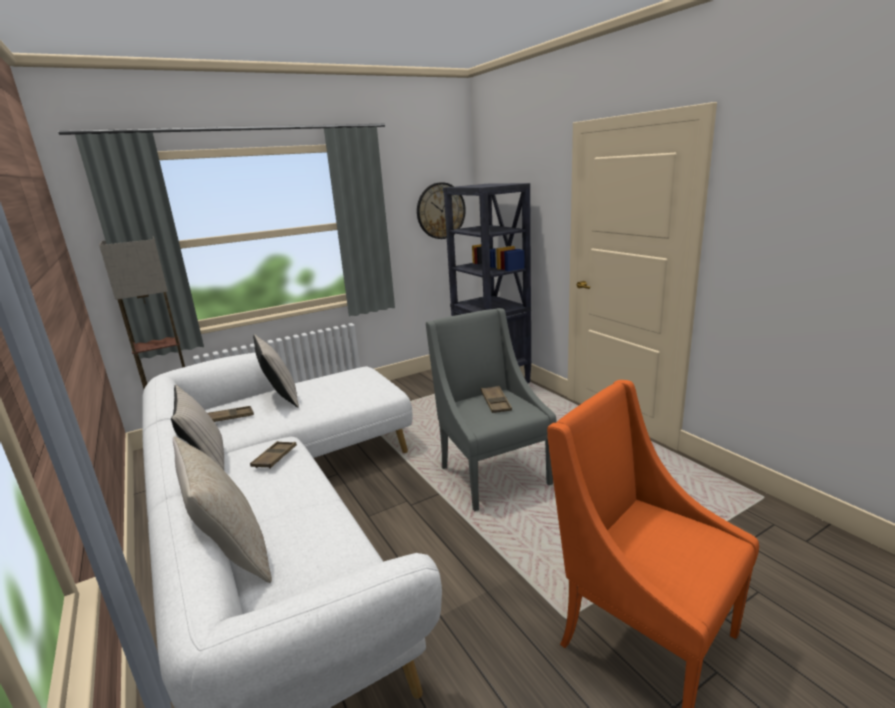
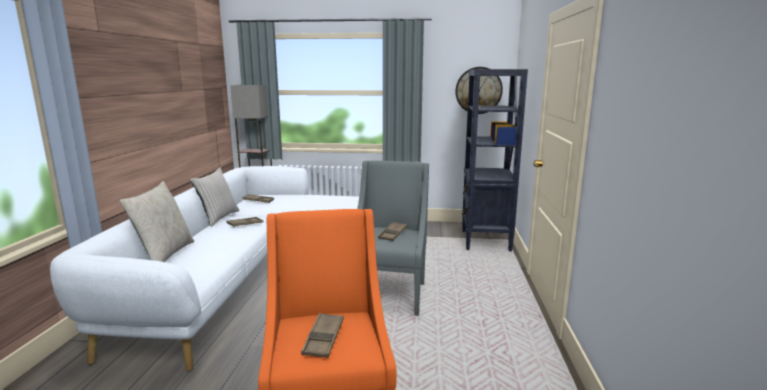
camera: 35 degrees right, 5 degrees down
beige pillow [253,334,299,408] -> none
none -> brown tray [301,313,344,358]

